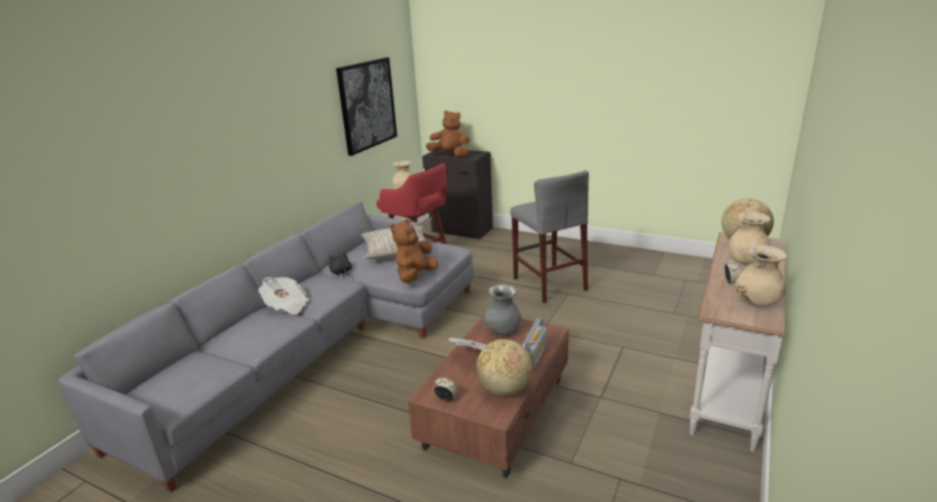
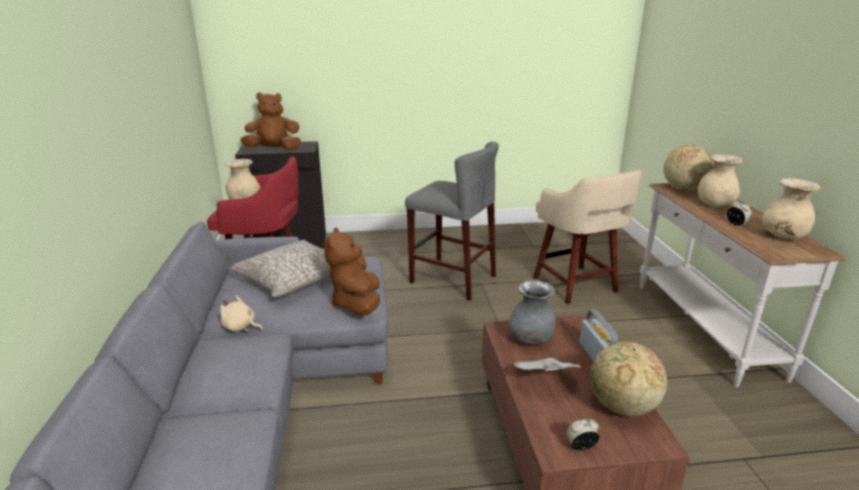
camera: 35 degrees left, 0 degrees up
newspaper [258,277,309,315] -> none
black plush toy [329,252,352,277] -> beige plush toy [220,295,263,332]
picture [336,57,397,156] -> none
none -> beige stool [533,170,642,304]

